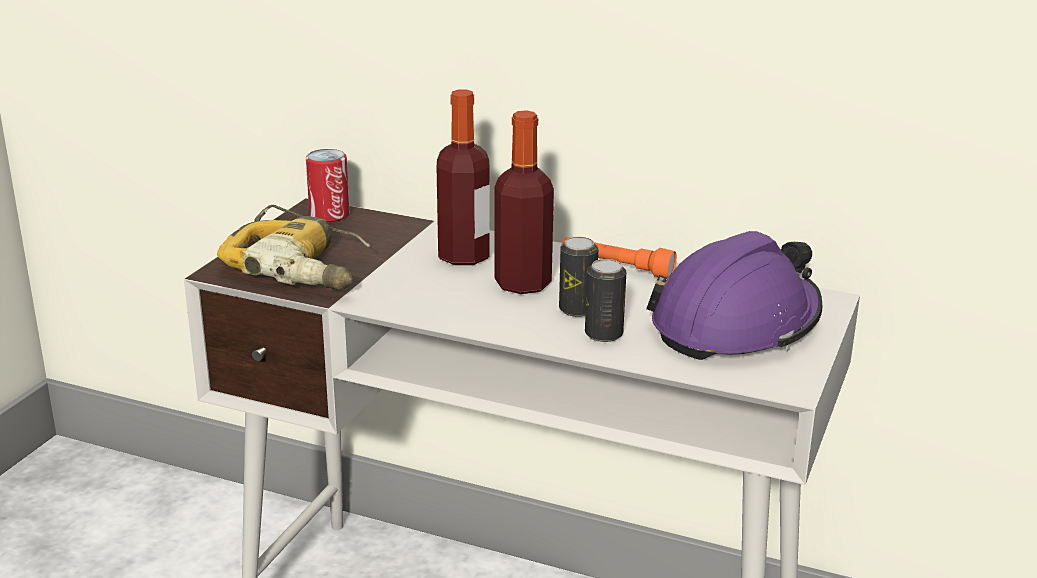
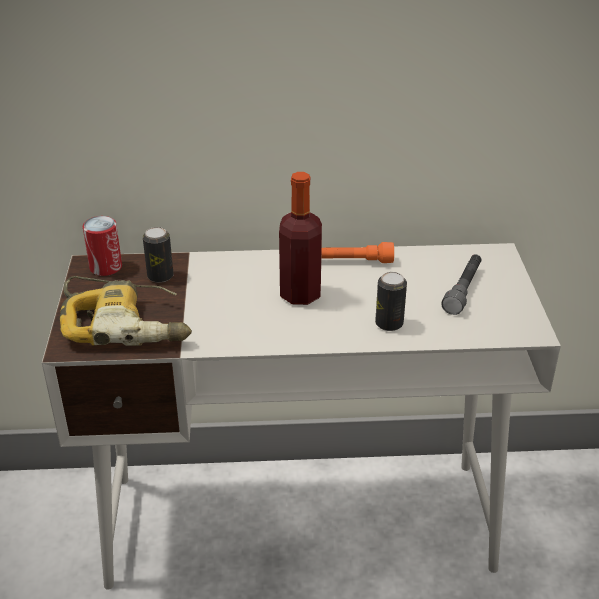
camera: 25 degrees left, 10 degrees up
bottle [437,90,490,265] -> none
can [559,237,598,317] -> can moved to [143,227,174,283]
purple hard hat [646,231,822,360] -> grey flashlight [441,254,482,315]

